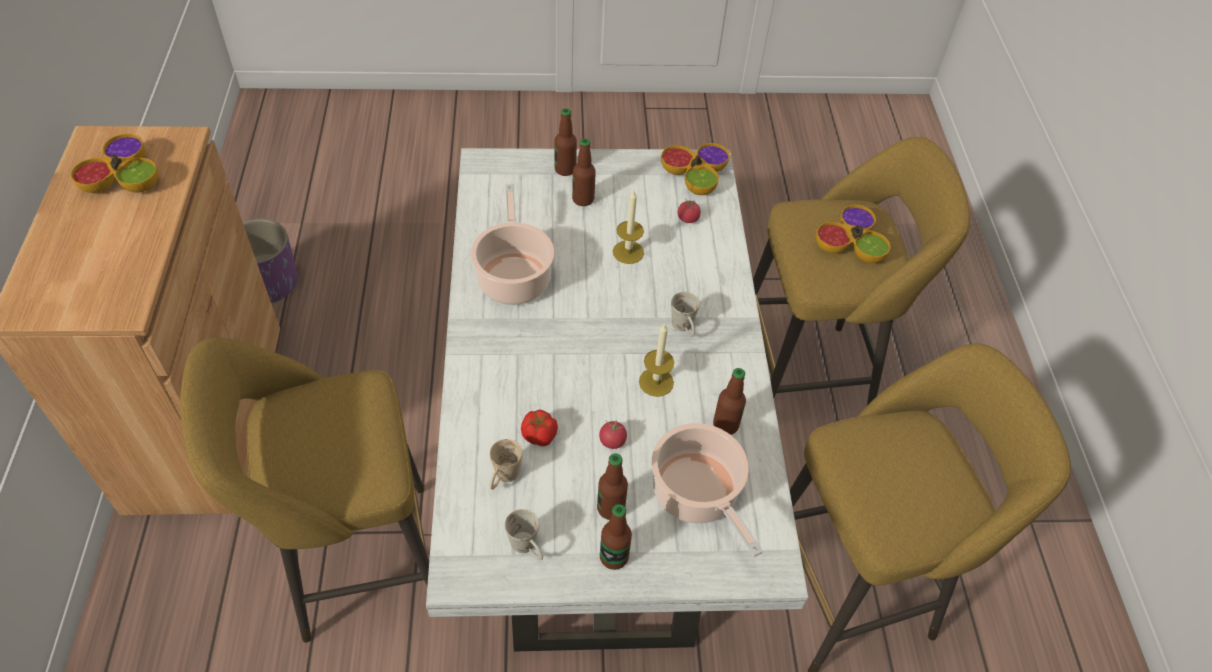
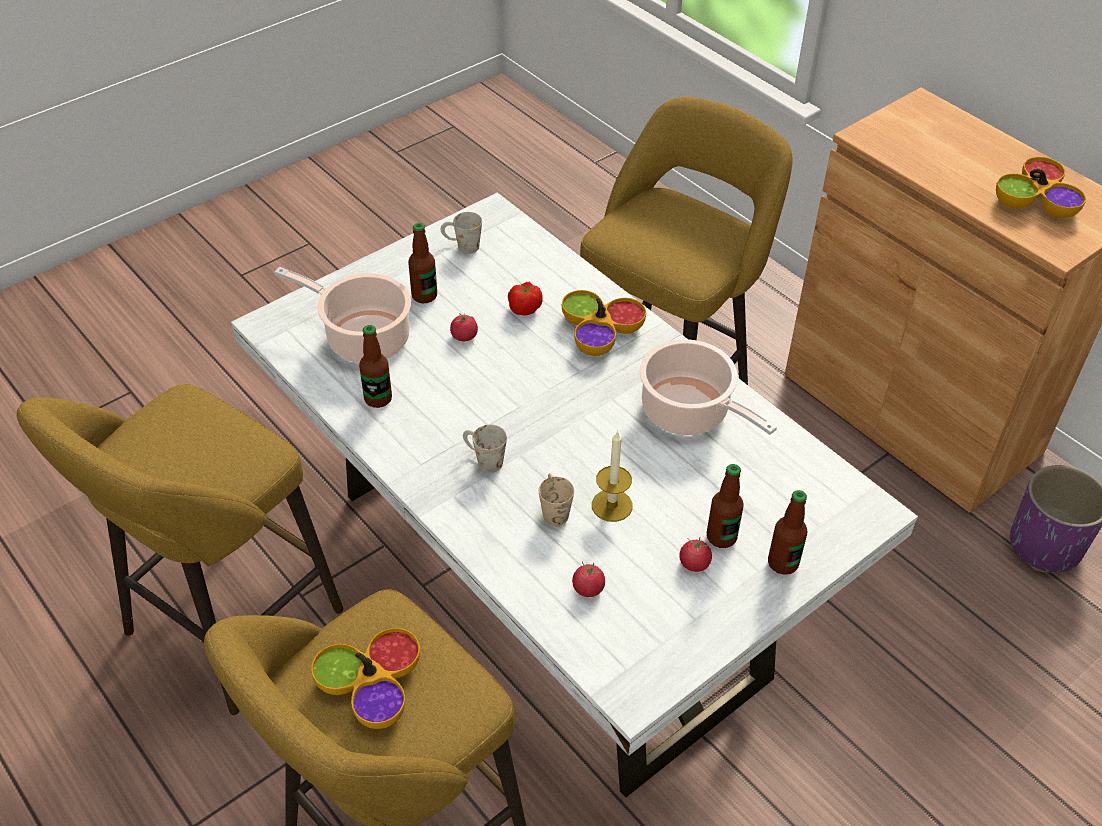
camera: 145 degrees right, 5 degrees down
beige mug [490,439,522,490] -> beige mug moved to [539,473,574,526]
bottle [600,504,632,570] -> none
candle [639,323,674,397] -> none
bowl [661,143,730,195] -> bowl moved to [562,290,646,356]
none -> tomato [679,537,712,572]

